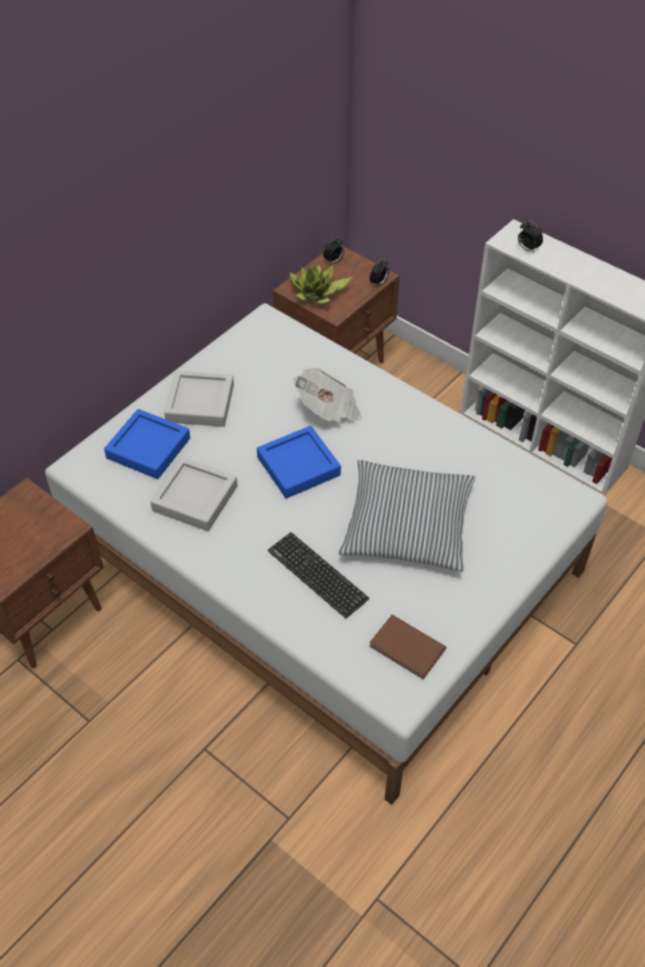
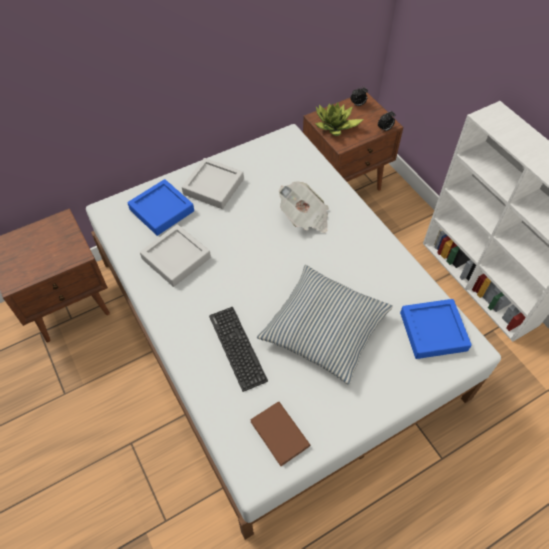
camera: 20 degrees right, 5 degrees up
blue tray [257,426,341,498] -> blue tray moved to [400,299,472,359]
alarm clock [518,221,543,252] -> none

